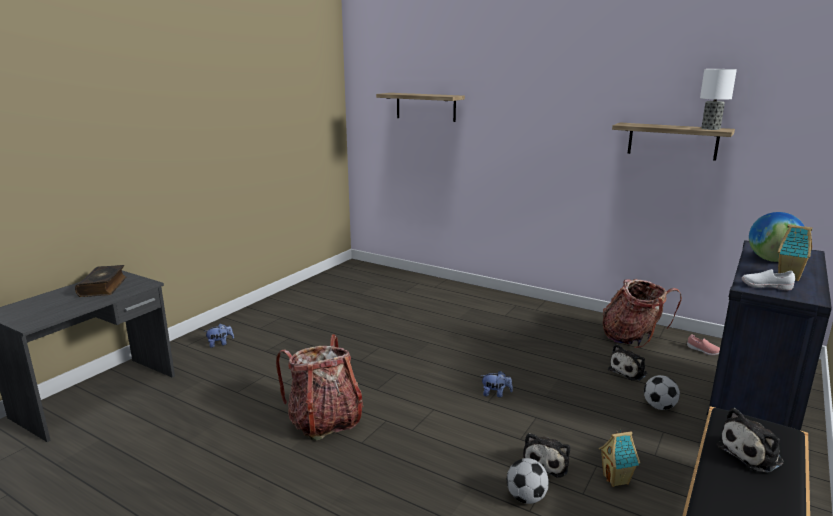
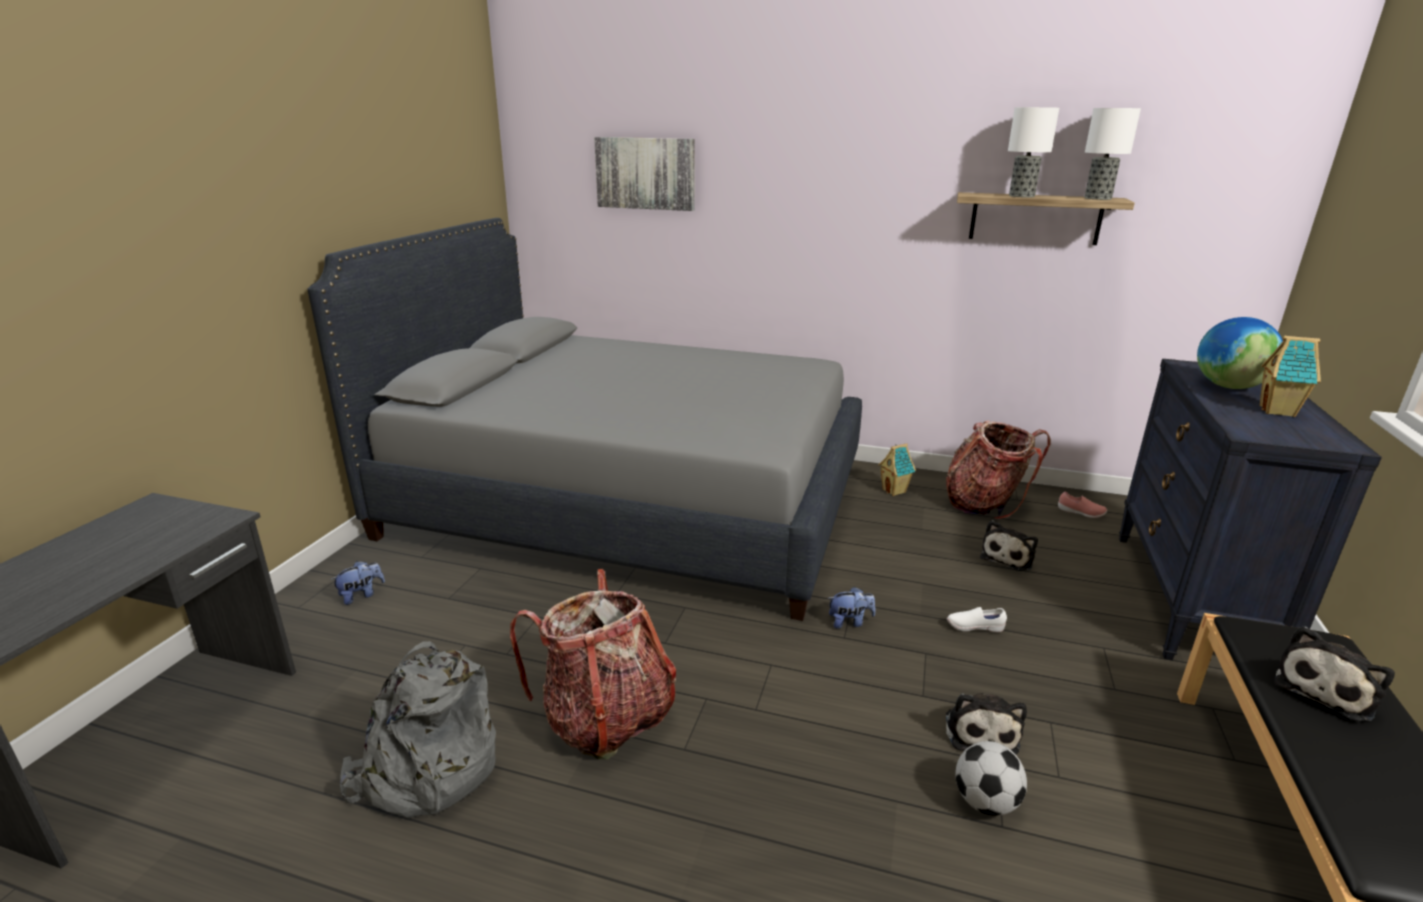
camera: 15 degrees left, 5 degrees up
book [75,265,126,297] -> none
shelf [376,93,465,122] -> picture [594,137,695,211]
toy house [599,429,640,487] -> toy house moved to [878,443,916,496]
football [644,375,680,410] -> none
white shoe [741,269,795,290] -> white shoe moved to [947,607,1007,632]
none -> grey bed [308,218,862,621]
none -> grey backpack [340,641,496,819]
none -> table lamp [1008,107,1059,198]

